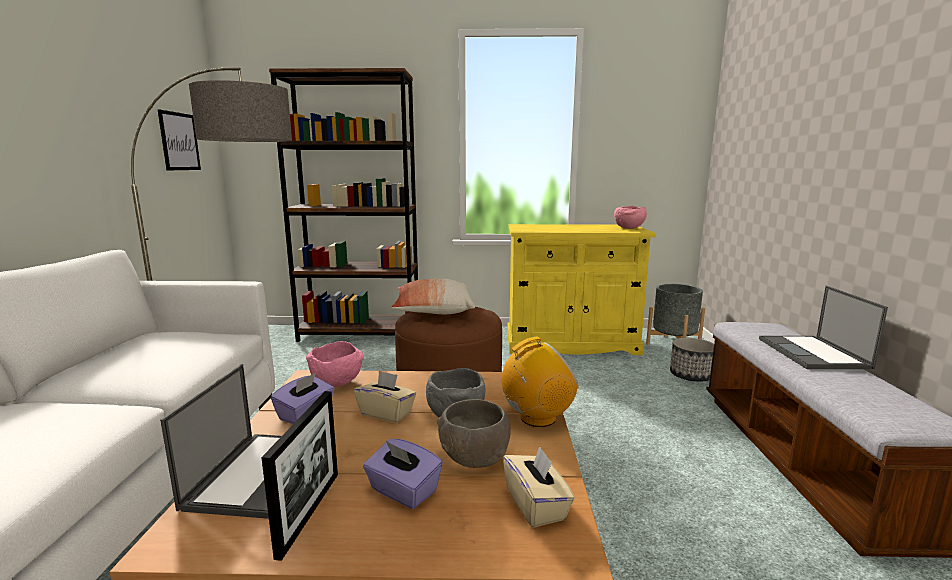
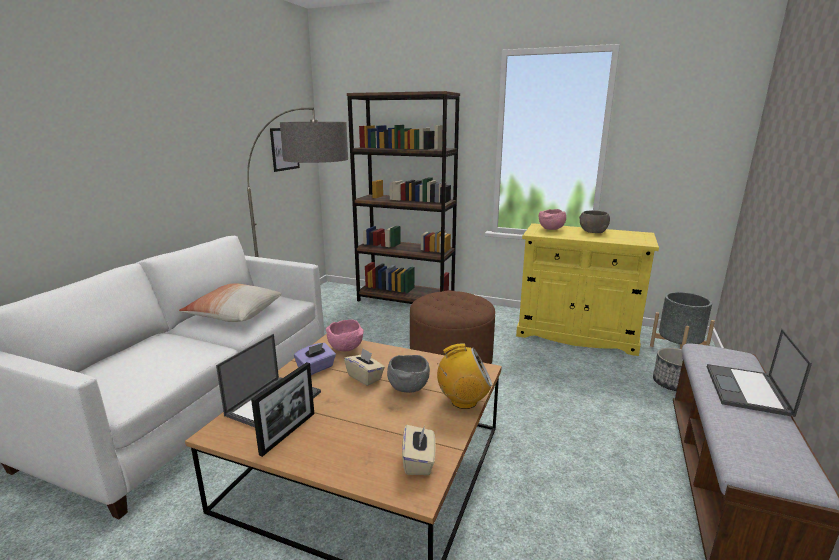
camera: 20 degrees right, 5 degrees up
purple tissue box [363,439,443,509] -> none
pillow [391,279,475,314] -> pillow moved to [179,283,282,322]
grey bowl [437,399,511,468] -> grey bowl moved to [579,210,610,233]
pink bowl [614,206,647,229] -> pink bowl moved to [539,209,566,230]

